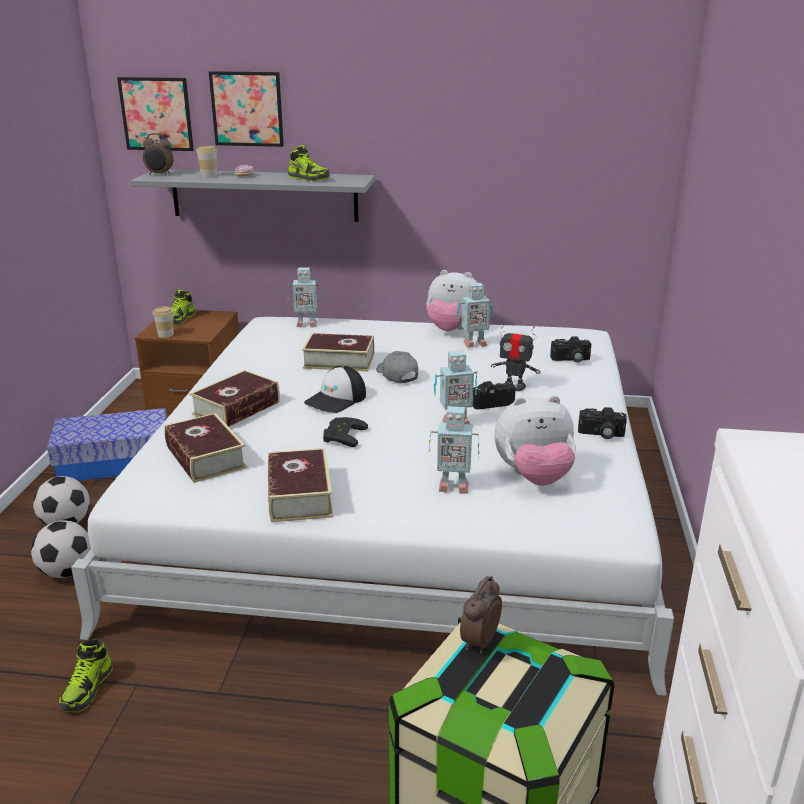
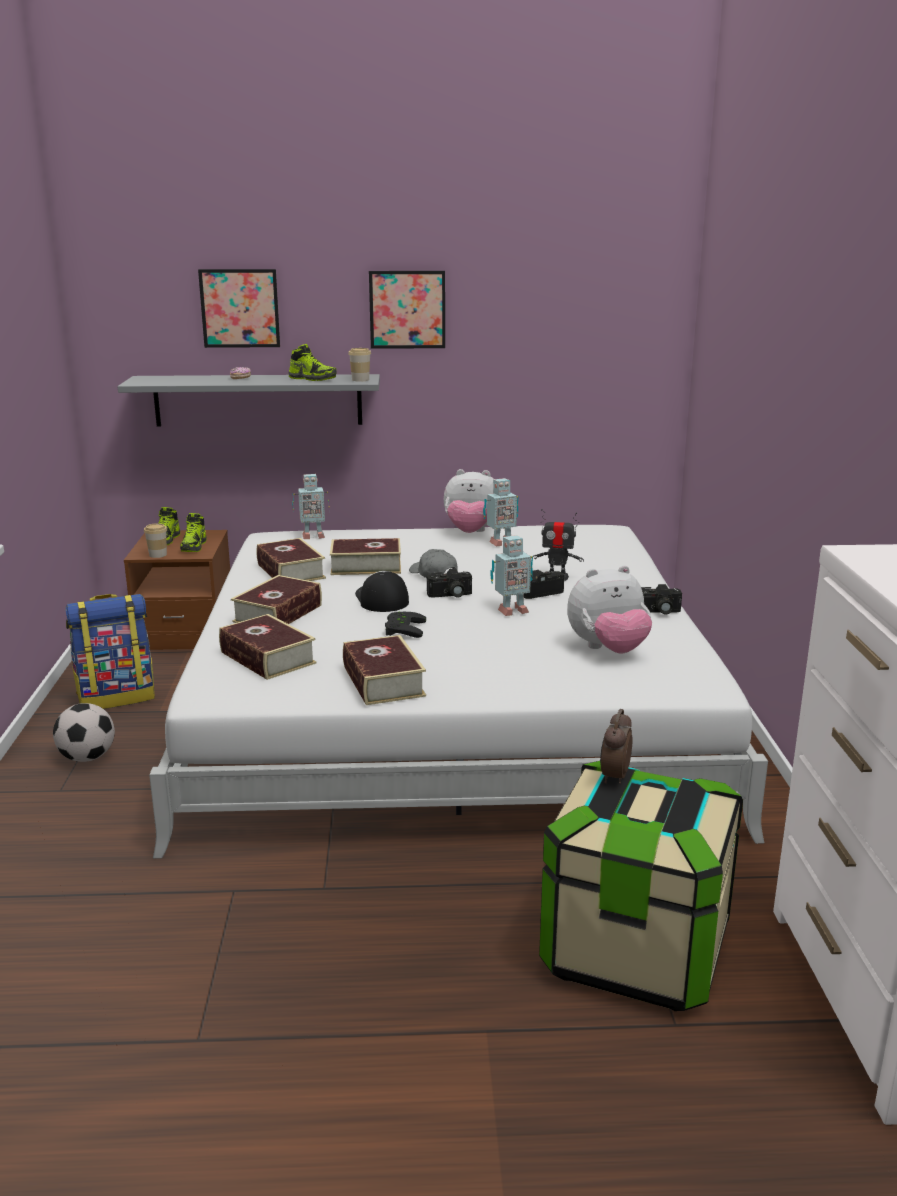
camera: 10 degrees left, 5 degrees down
football [31,520,91,578] -> none
storage box [47,408,167,481] -> backpack [65,594,155,709]
shoe [59,638,113,712] -> shoe moved to [180,513,207,552]
picture [117,77,194,151] -> picture moved to [369,271,445,349]
alarm clock [143,133,174,176] -> none
cup [196,146,218,177] -> cup moved to [348,348,371,381]
cap [304,366,366,413] -> cap turned 135 degrees clockwise [355,571,409,612]
toy robot [429,406,479,494] -> none
camera [550,336,591,362] -> camera moved to [427,568,472,598]
none -> book [256,538,326,581]

